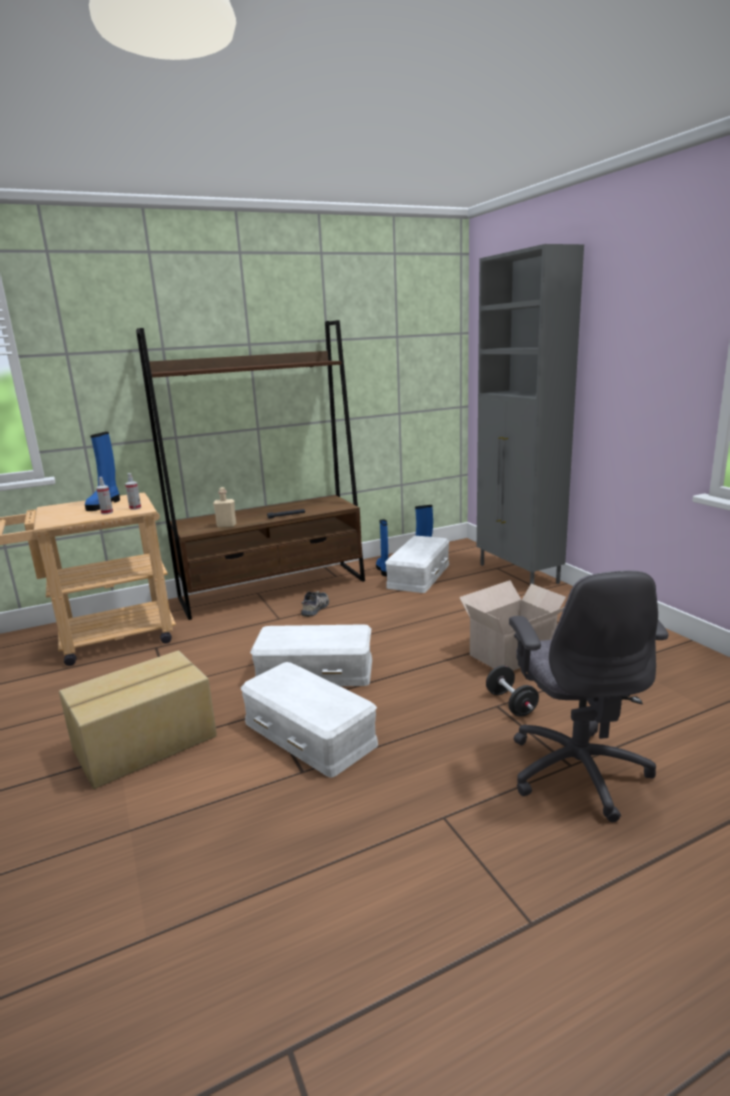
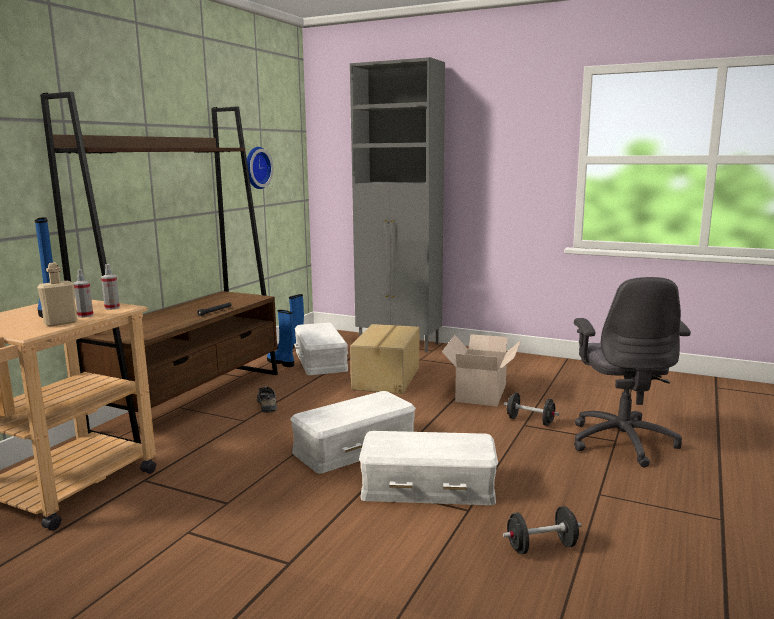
camera: 40 degrees left, 5 degrees down
cardboard box [59,650,217,789] -> cardboard box moved to [350,324,419,394]
beige bottle [213,487,236,528] -> beige bottle moved to [37,263,77,327]
grey office chair [509,570,669,822] -> grey office chair turned 45 degrees clockwise [574,277,691,467]
none -> wall clock [247,147,273,189]
none -> black dumbbell [503,506,581,554]

